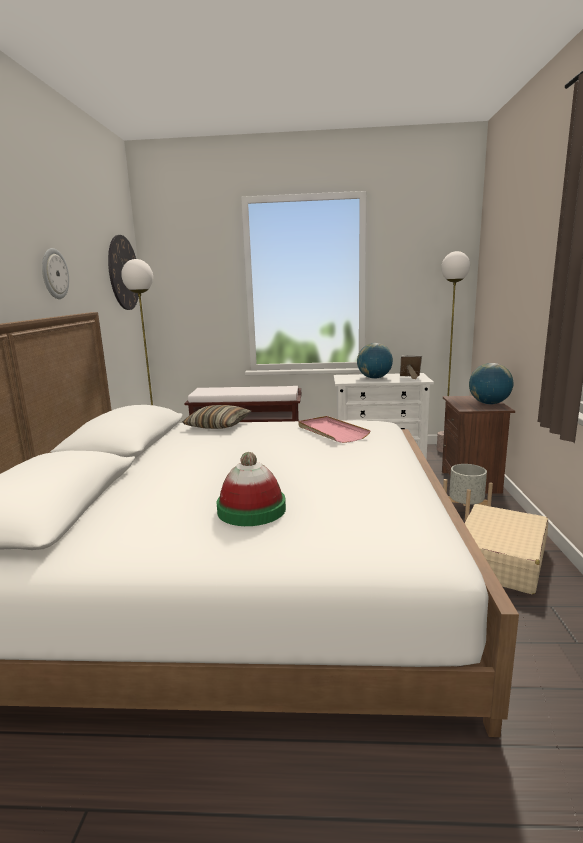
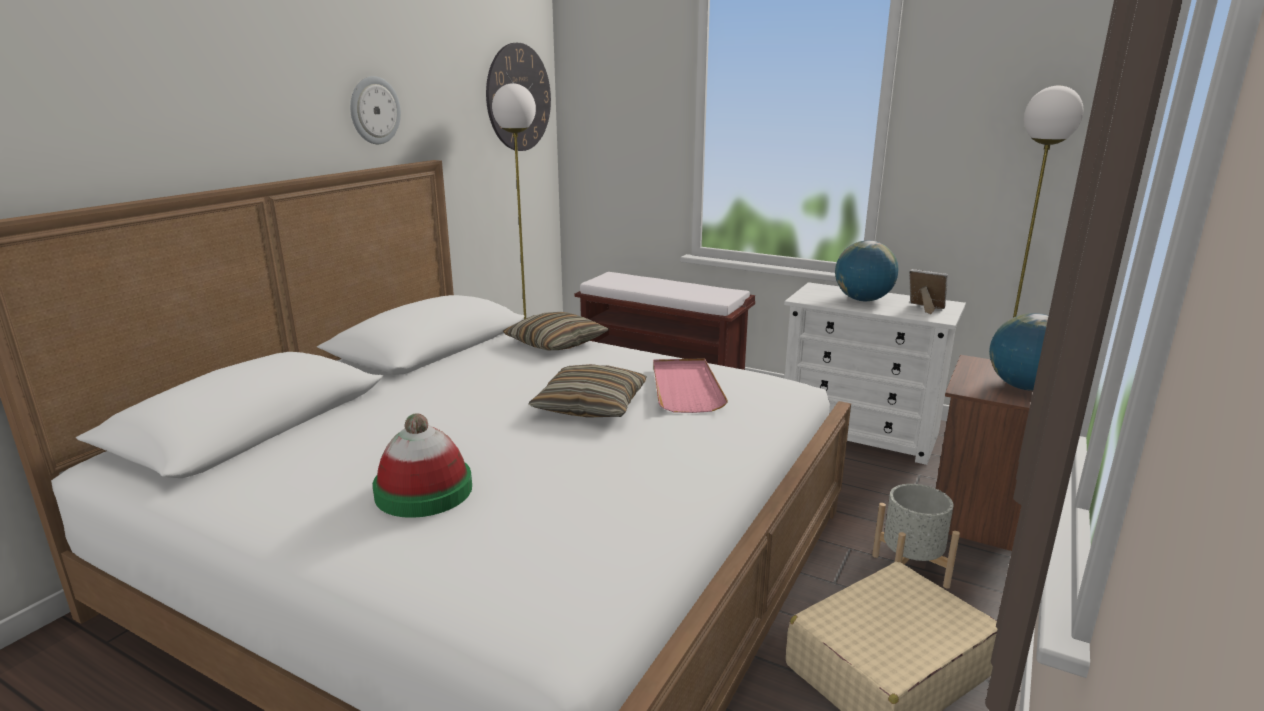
camera: 25 degrees right, 5 degrees up
none -> pillow [529,364,647,418]

